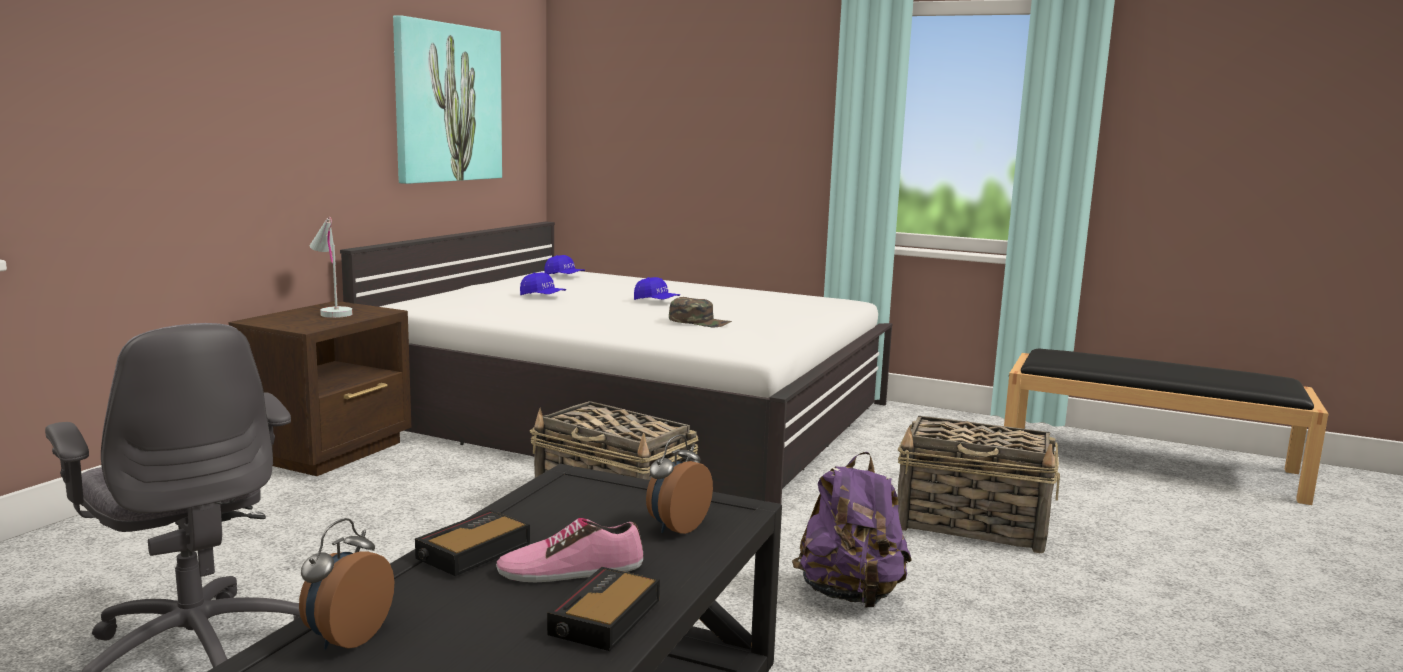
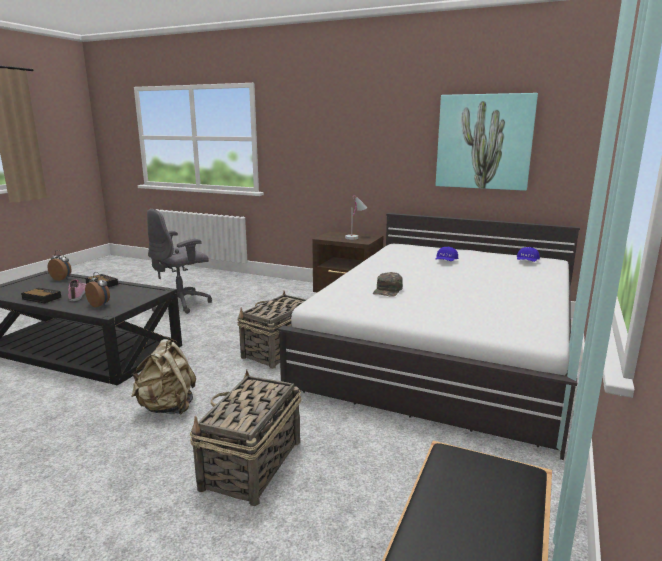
camera: 90 degrees right, 5 degrees up
blue cap [634,277,680,300] -> none
purple backpack [792,452,912,608] -> beige backpack [131,339,196,415]

